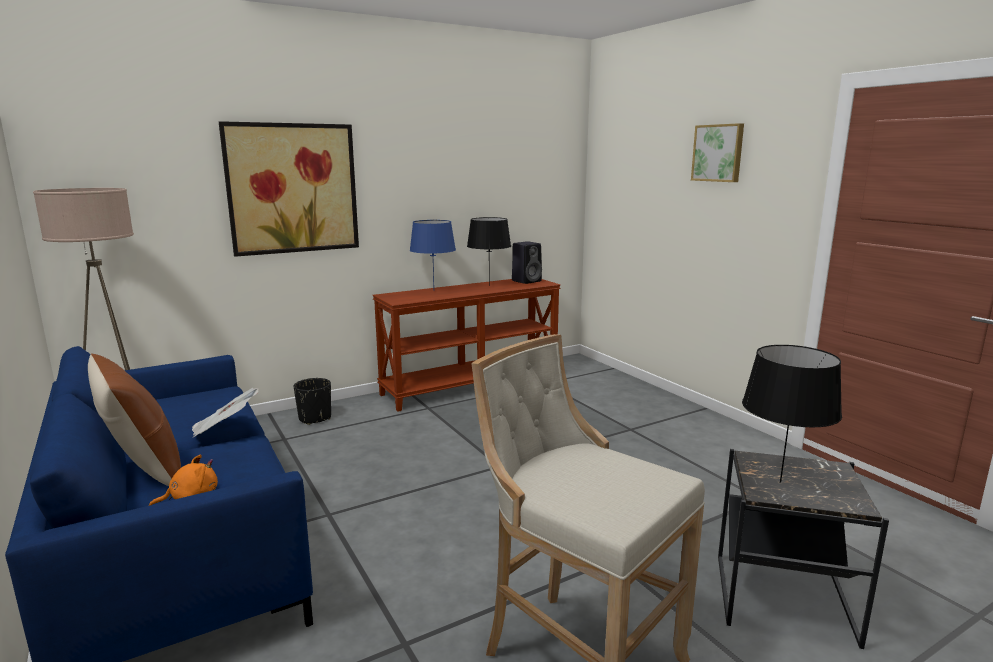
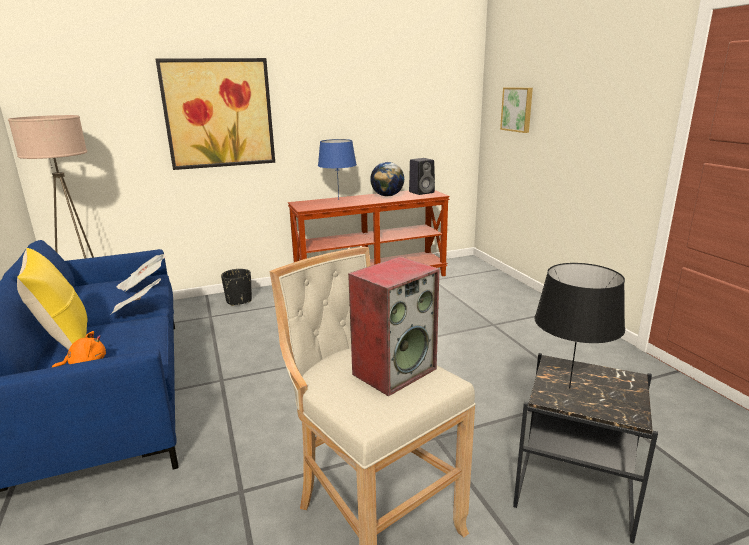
camera: 10 degrees right, 5 degrees up
brown pillow [88,354,181,486] -> yellow pillow [17,248,88,350]
black table lamp [467,217,511,286] -> globe [370,162,404,196]
picture [691,123,744,182] -> picture moved to [500,87,533,133]
none -> newspaper [117,254,166,291]
none -> speaker [348,256,440,396]

